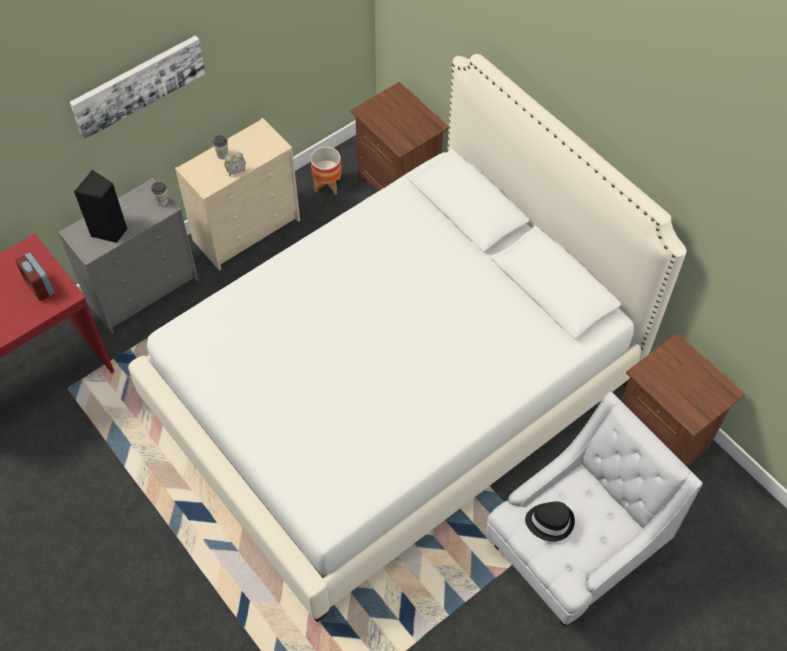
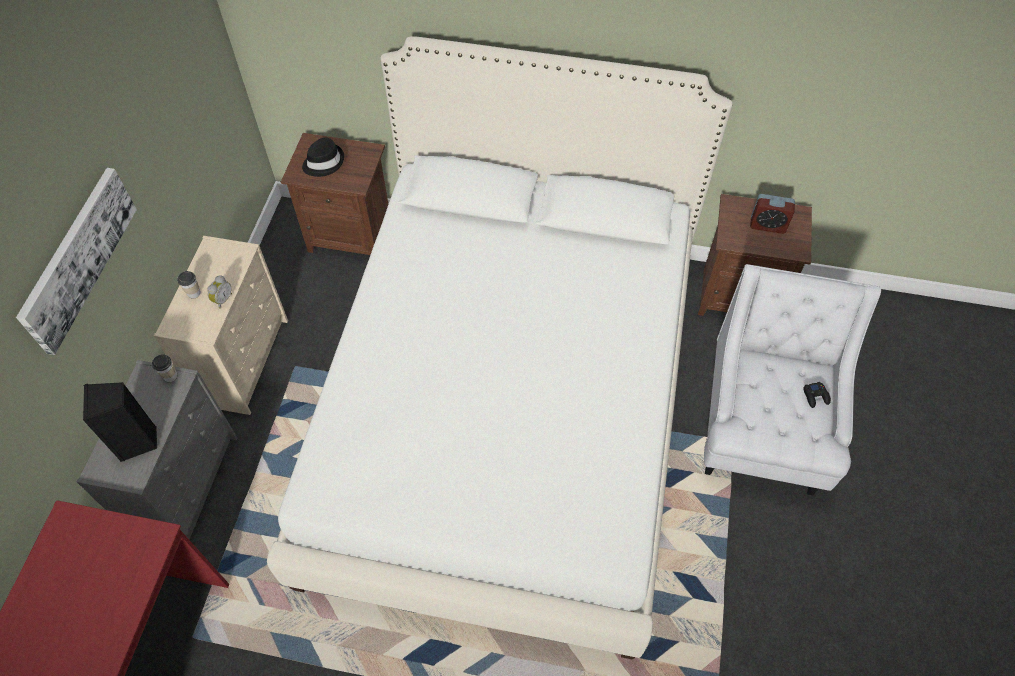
camera: 40 degrees left, 0 degrees up
alarm clock [16,253,54,301] -> alarm clock moved to [750,194,795,234]
planter [310,147,342,195] -> none
black hat [525,501,575,542] -> black hat moved to [302,137,344,177]
none -> black game controller [803,382,831,408]

